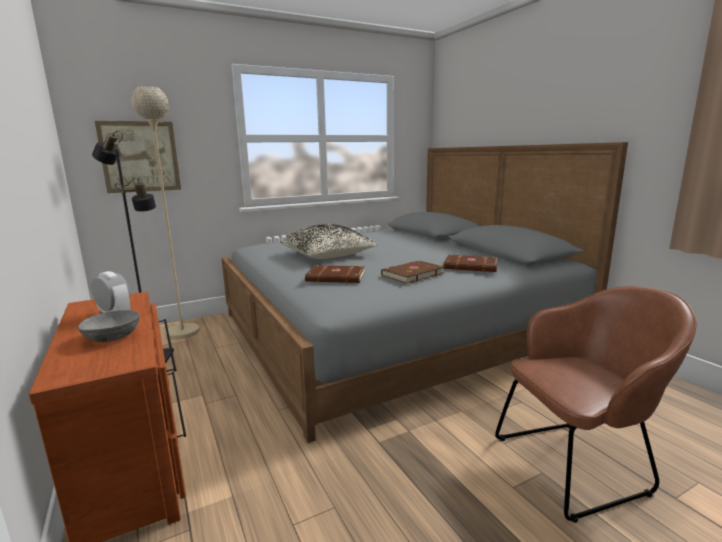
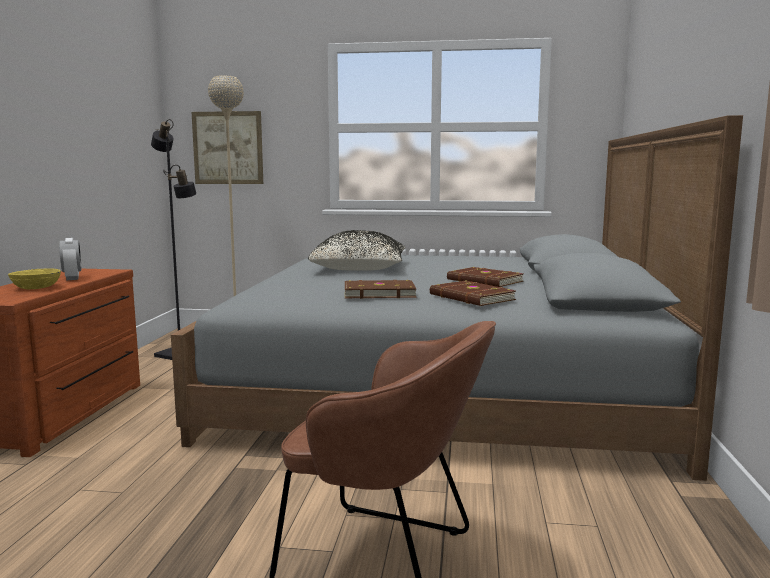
camera: 35 degrees right, 5 degrees down
grey bowl [78,310,139,342] -> yellow bowl [8,268,61,289]
brown book [305,265,365,283] -> brown book moved to [447,267,524,287]

